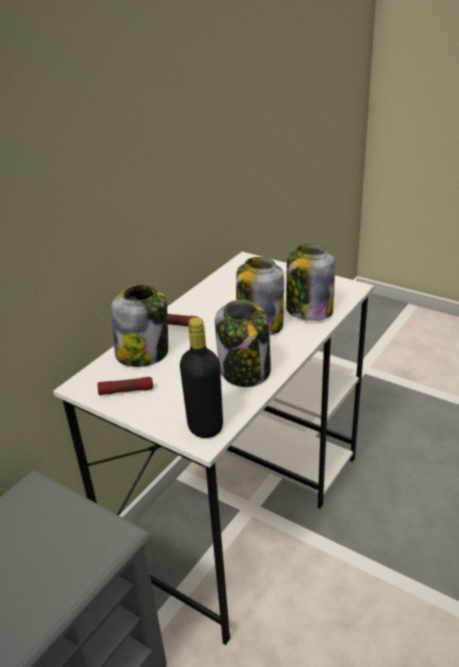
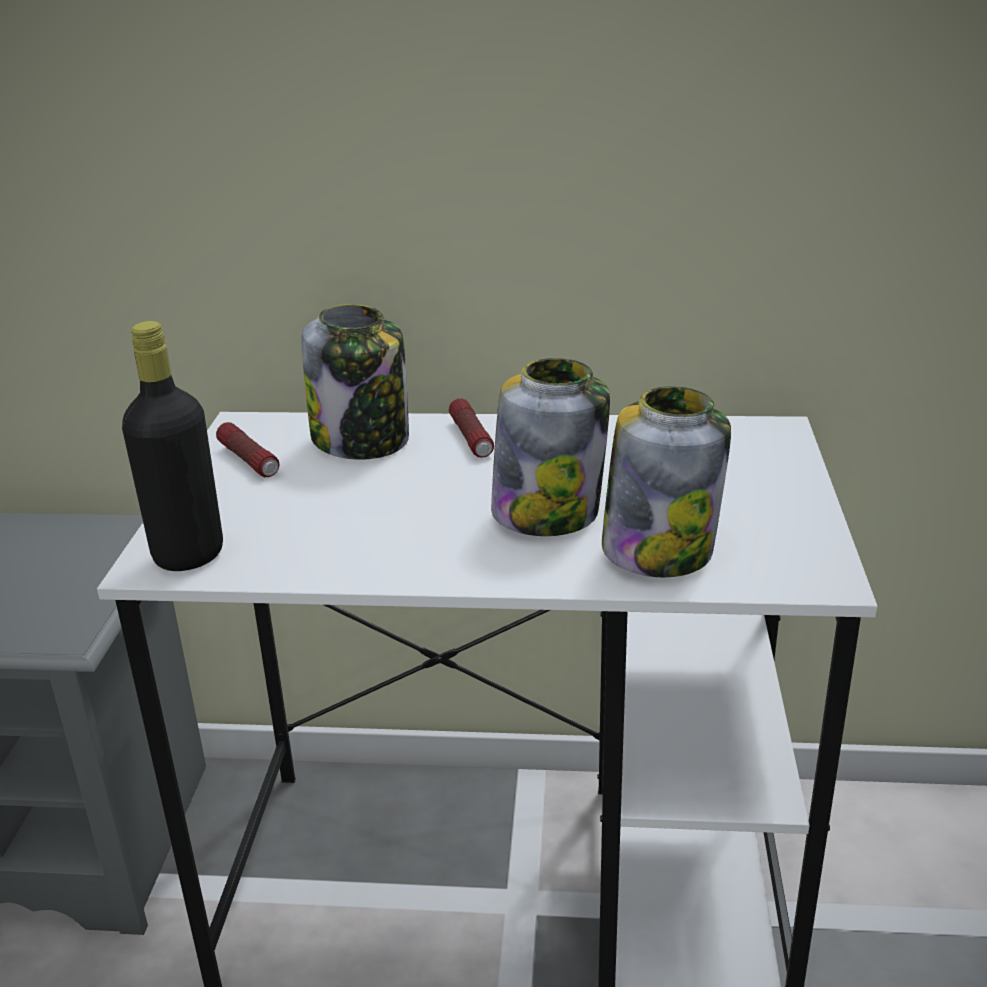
camera: 60 degrees right, 5 degrees down
jar [215,300,271,387] -> none

